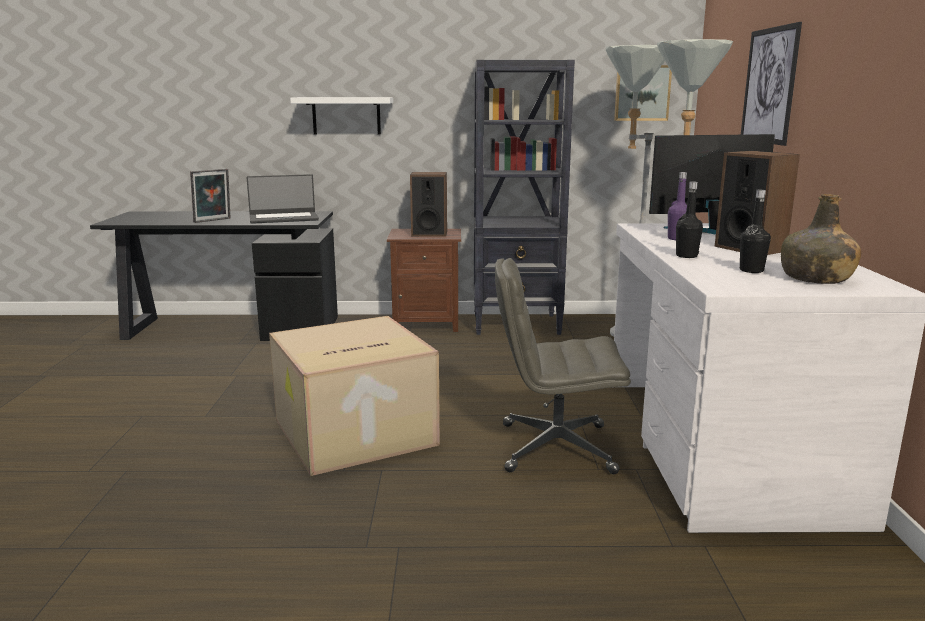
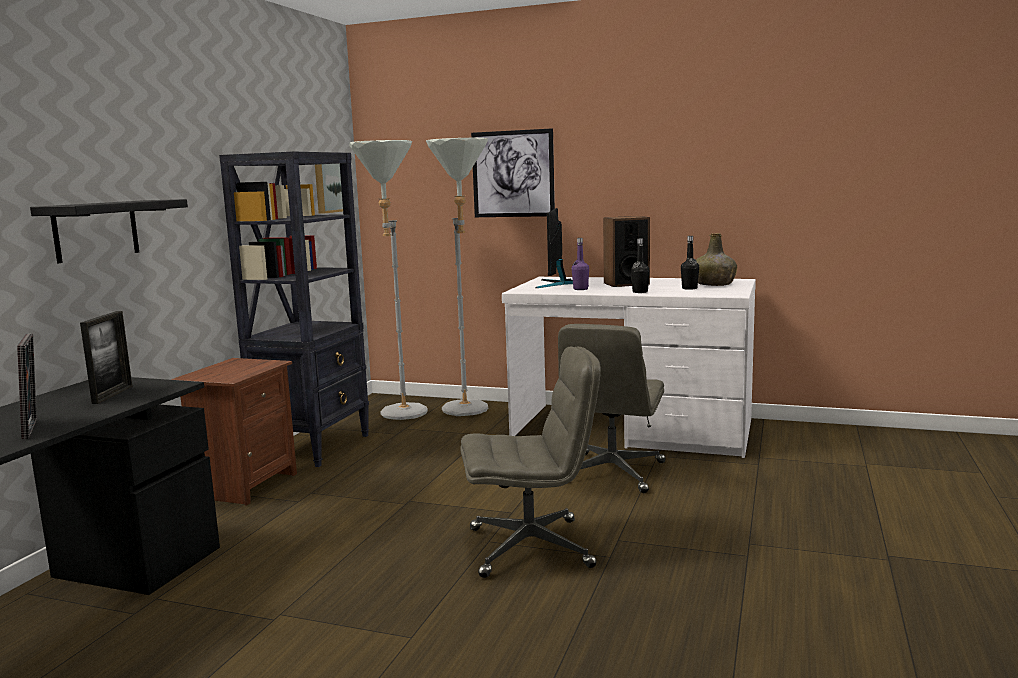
camera: 70 degrees left, 5 degrees down
laptop [246,174,319,224] -> picture frame [80,311,132,404]
cardboard box [269,316,440,476] -> grey office chair [460,347,601,578]
white shelf [290,97,393,135] -> black shelf [30,199,188,263]
speaker [410,172,447,237] -> none

